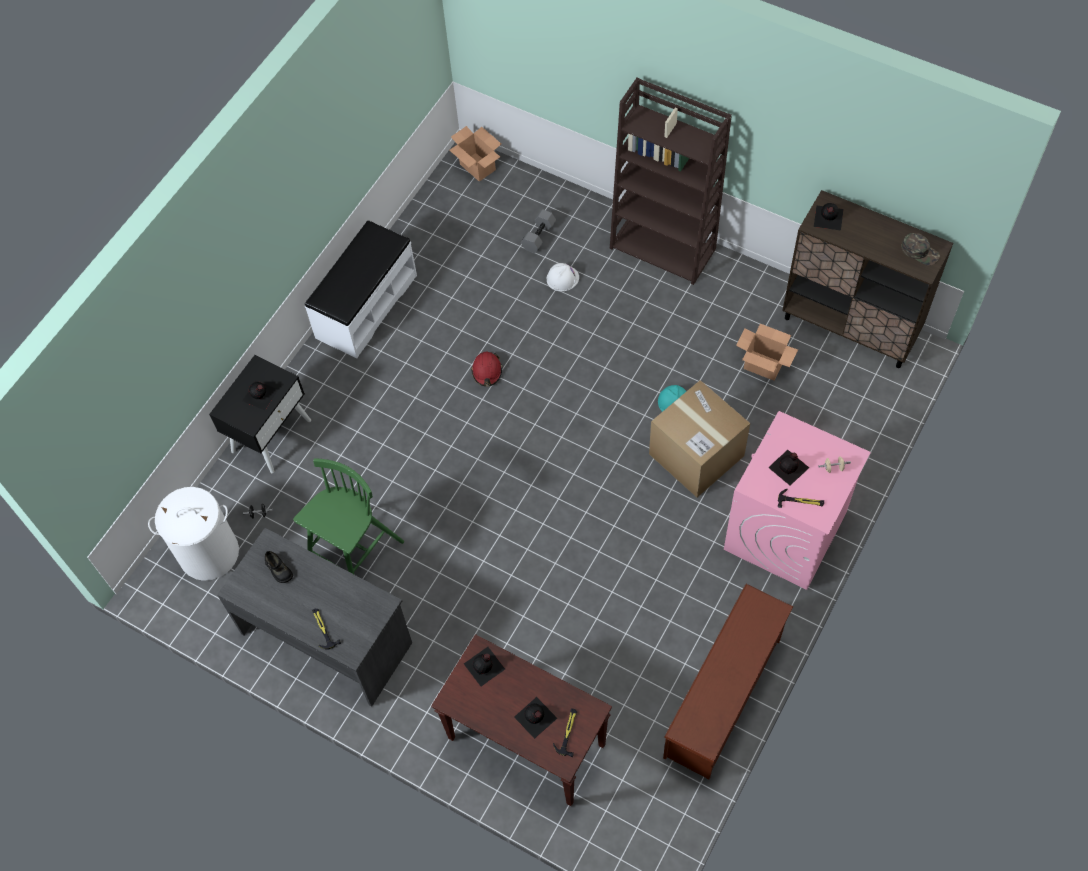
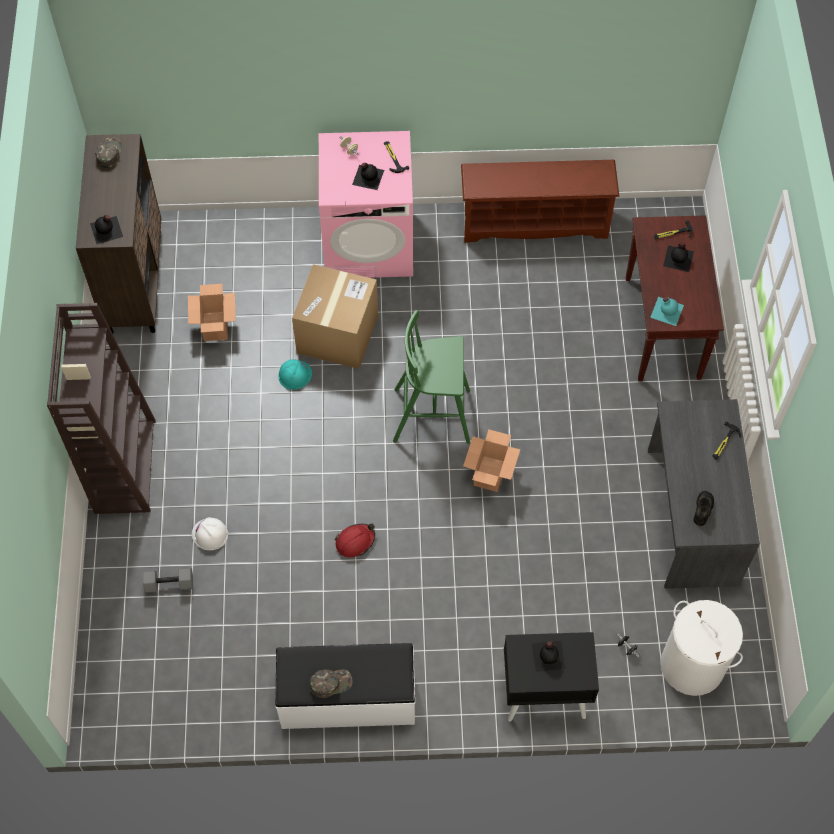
camera: 125 degrees left, 0 degrees up
green stool [293,459,404,574] -> green stool moved to [393,310,470,444]
cardboard box [450,126,501,182] -> cardboard box moved to [463,429,520,492]
black bottle [464,647,505,686] -> turquoise bottle [650,297,684,326]
none -> green cap [309,669,353,698]

